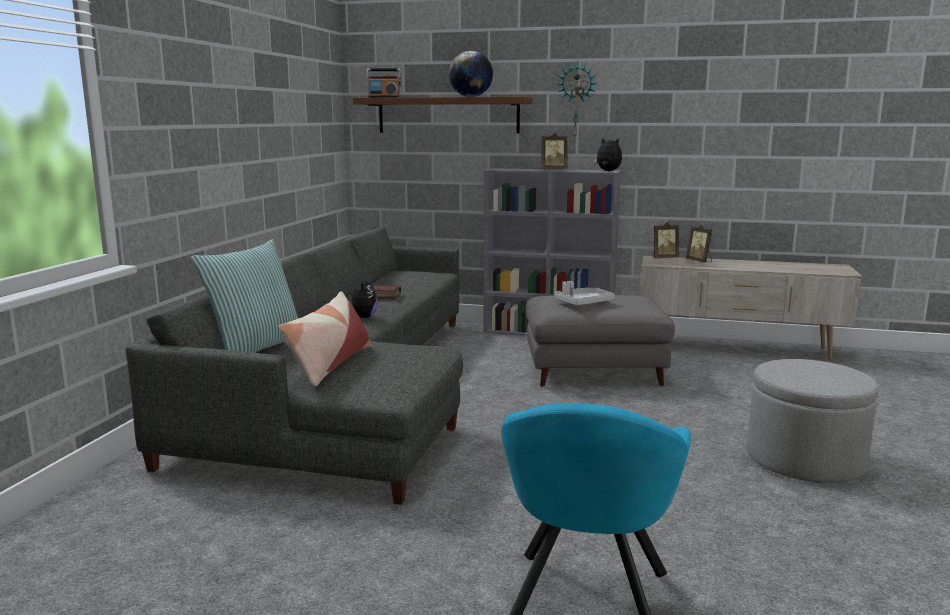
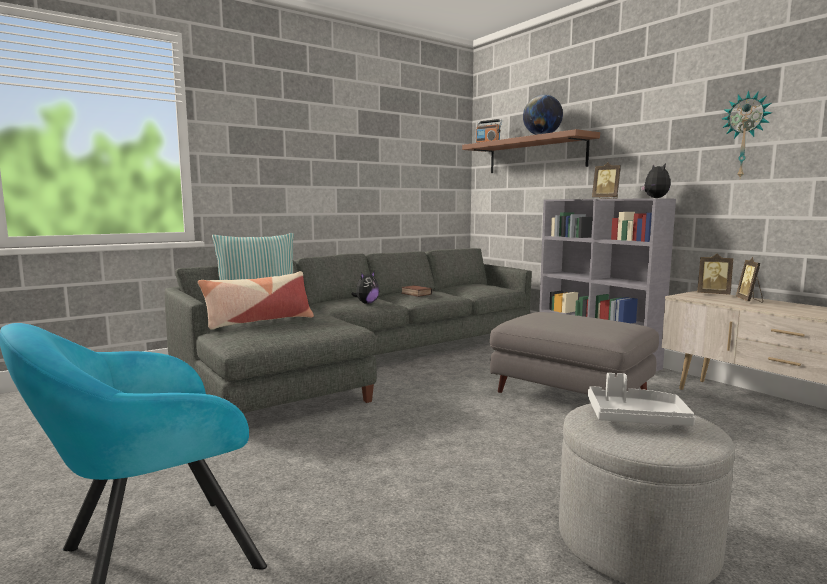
camera: 40 degrees right, 5 degrees down
grey tray [554,281,615,305] -> grey tray moved to [588,373,695,426]
wall clock [557,62,597,137] -> wall clock moved to [722,91,773,178]

